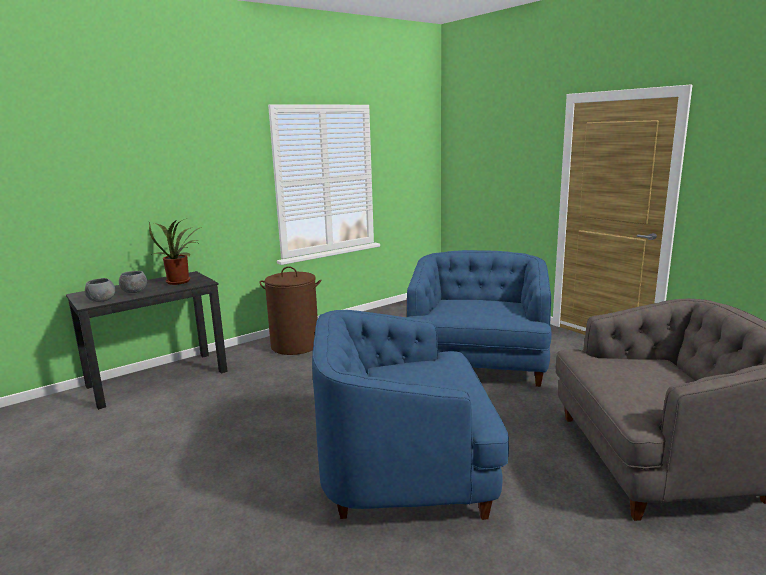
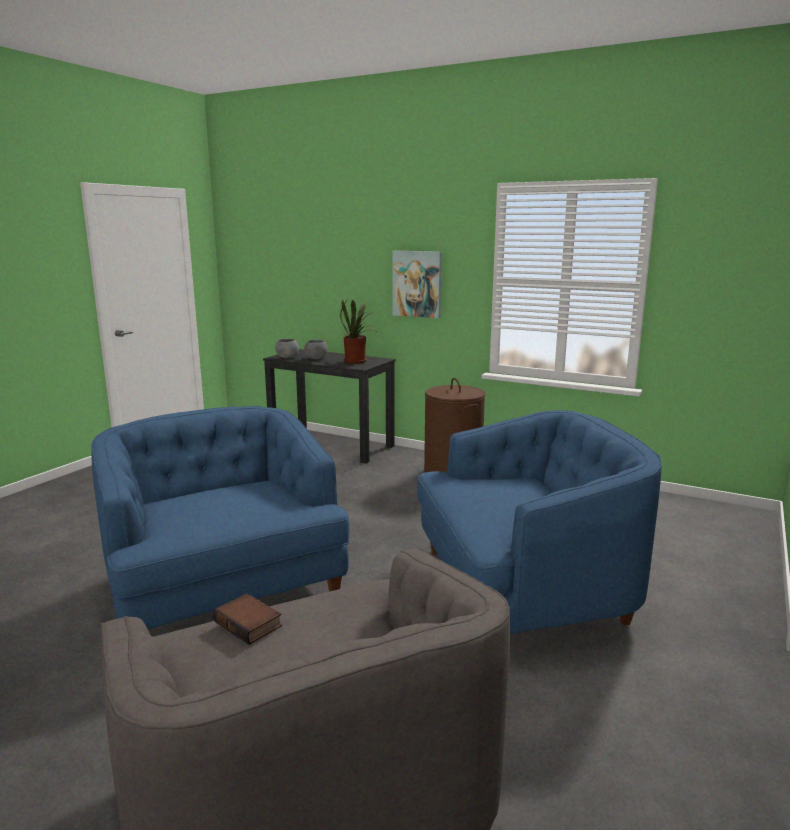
camera: 65 degrees right, 0 degrees up
none -> book [213,593,282,645]
none -> picture [392,251,442,319]

